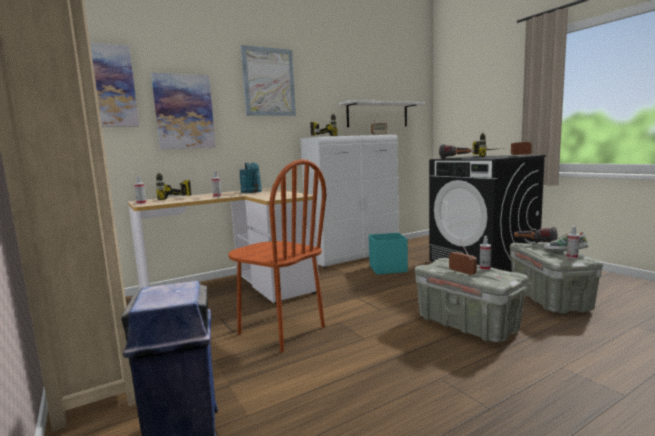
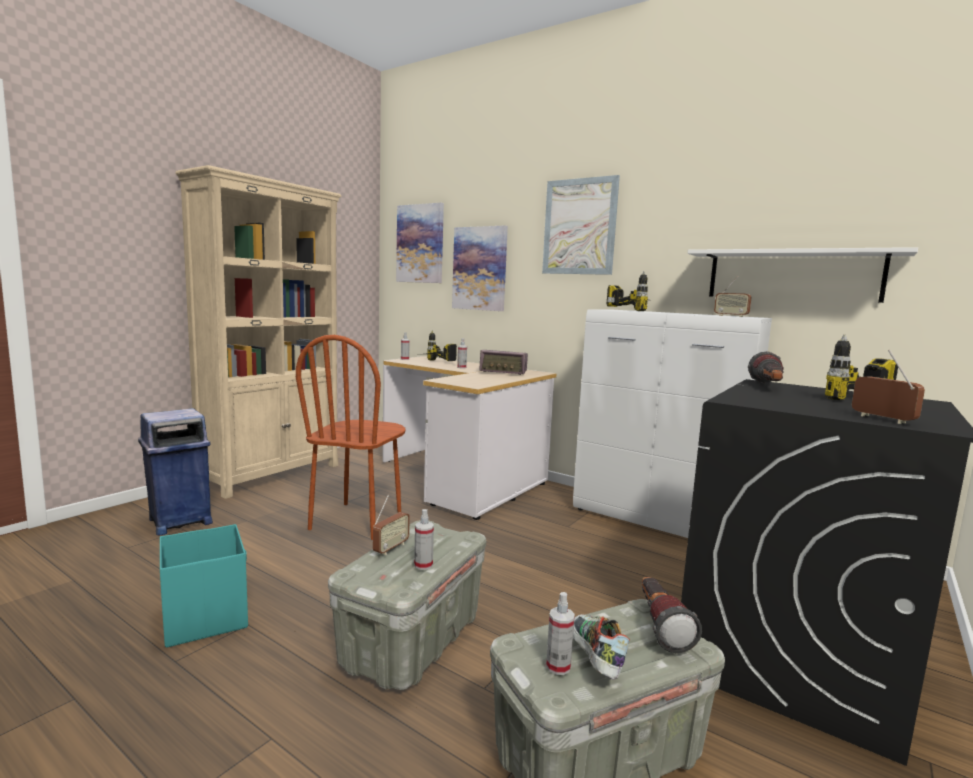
camera: 65 degrees right, 0 degrees up
turquoise watering can [239,163,262,193] -> radio [479,350,528,375]
turquoise storage box [369,233,408,275] -> turquoise storage box moved to [160,524,248,648]

